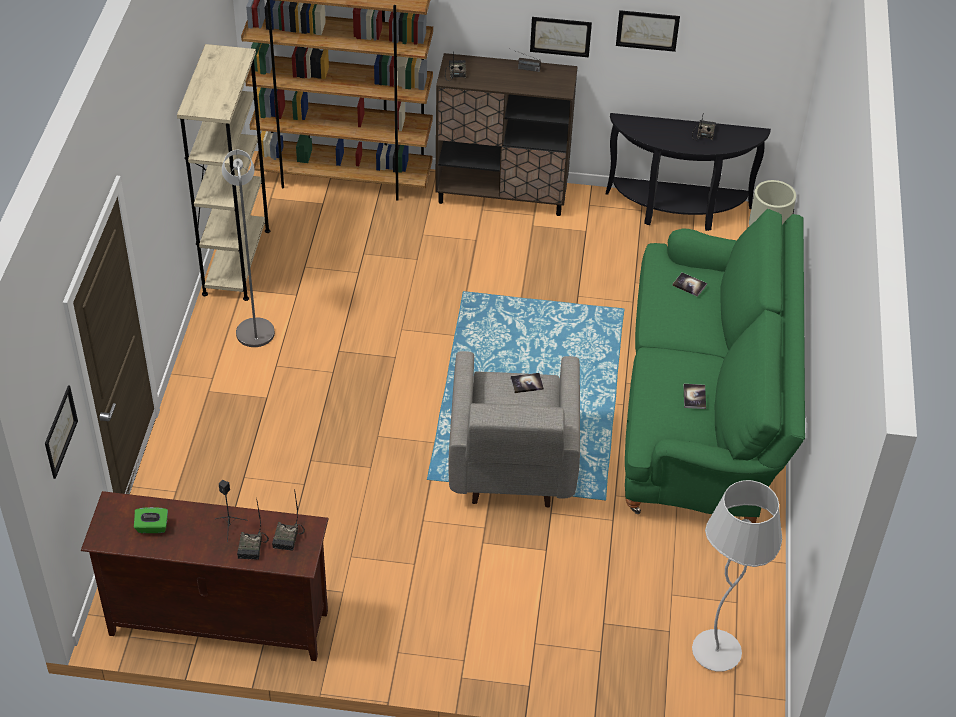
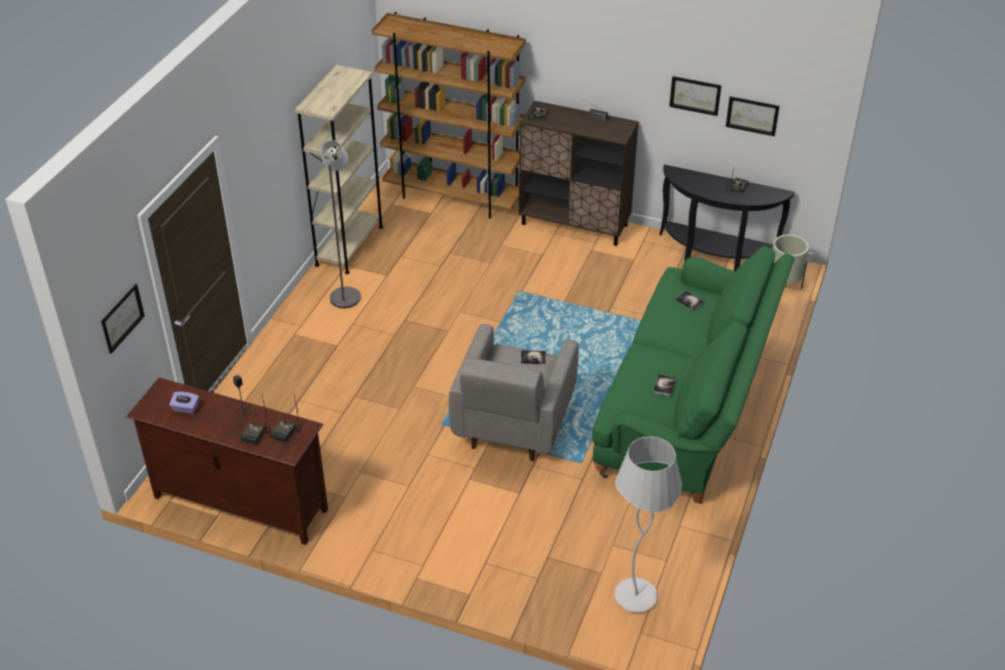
camera: 15 degrees right, 5 degrees down
green tissue box [134,507,168,533] -> purple tissue box [169,391,199,414]
picture [530,17,592,58] -> picture moved to [726,96,780,136]

